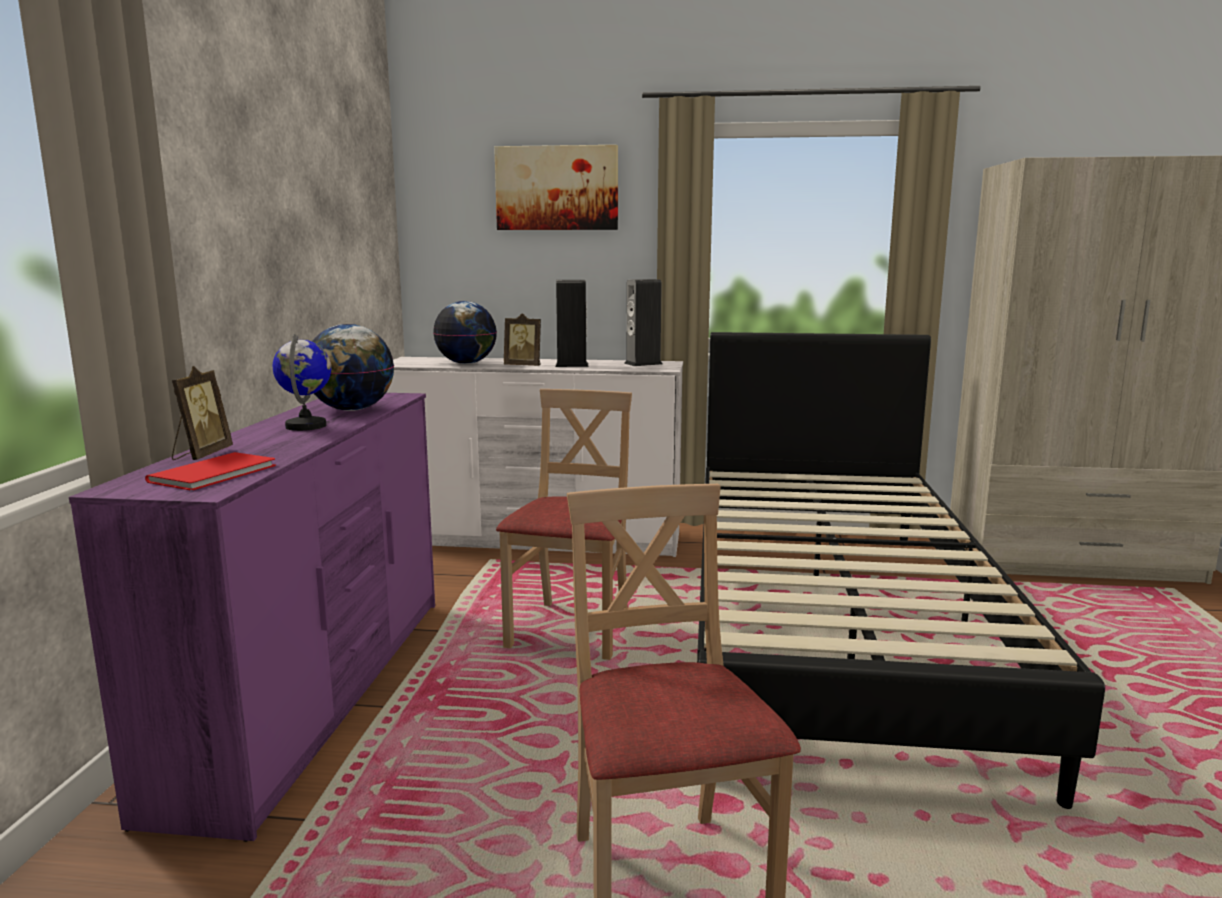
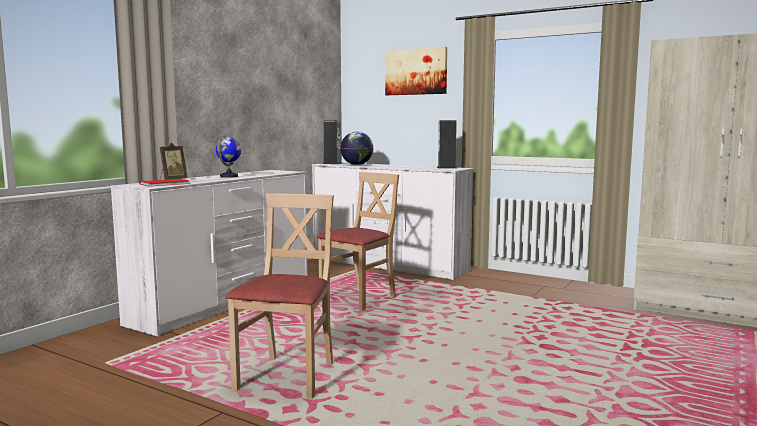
camera: 25 degrees right, 5 degrees down
purple dresser [69,393,435,842] -> white dresser [110,170,308,337]
globe [312,324,394,411] -> none
picture frame [504,313,541,366] -> none
speaker [555,280,588,367] -> speaker moved to [323,120,343,164]
black bed [697,332,1105,809] -> none

